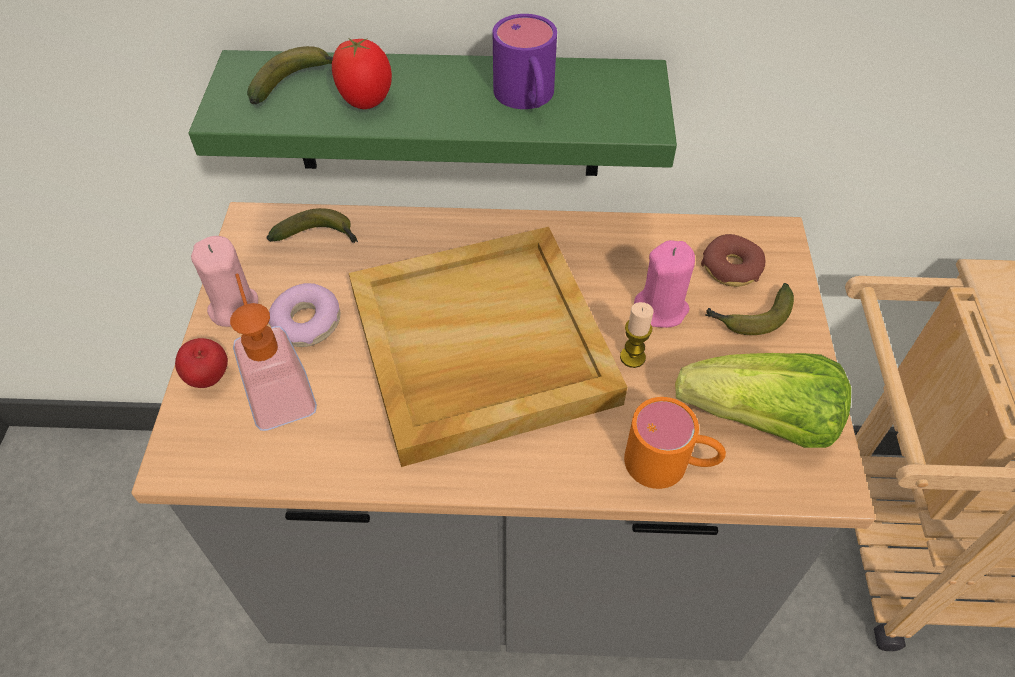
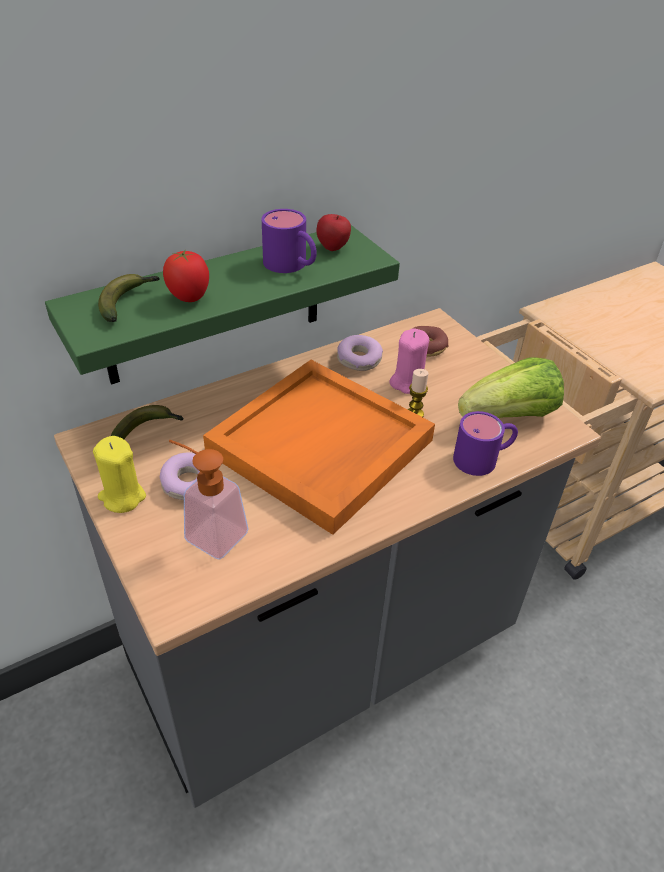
camera: 35 degrees left, 10 degrees down
apple [175,338,228,388] -> apple moved to [316,214,351,251]
pink candle [191,236,258,327] -> yellow candle [93,436,146,513]
beige tray [349,227,627,467] -> orange tray [203,360,435,535]
orange mug [624,397,726,489] -> purple mug [453,411,518,476]
banana [705,283,794,335] -> none
none -> donut [337,335,383,371]

